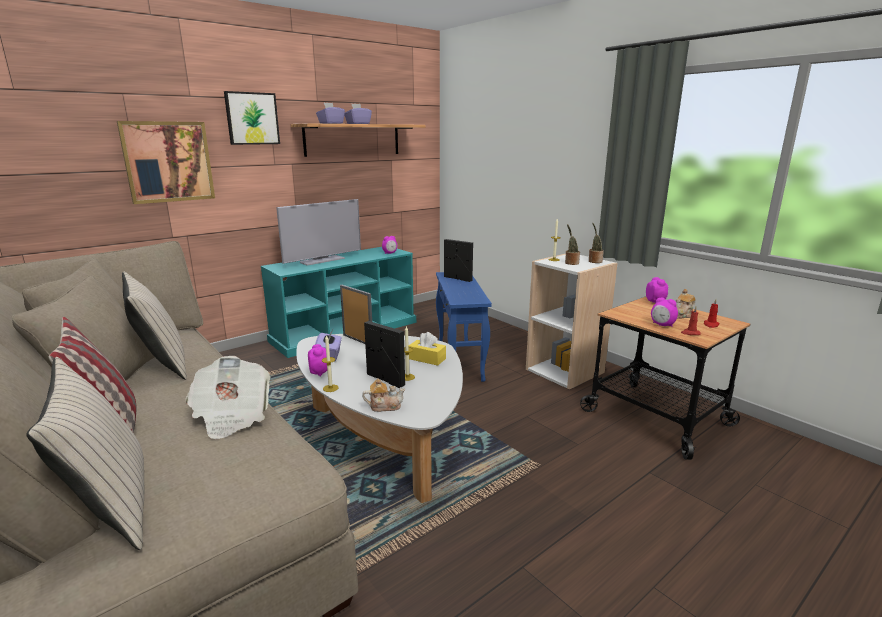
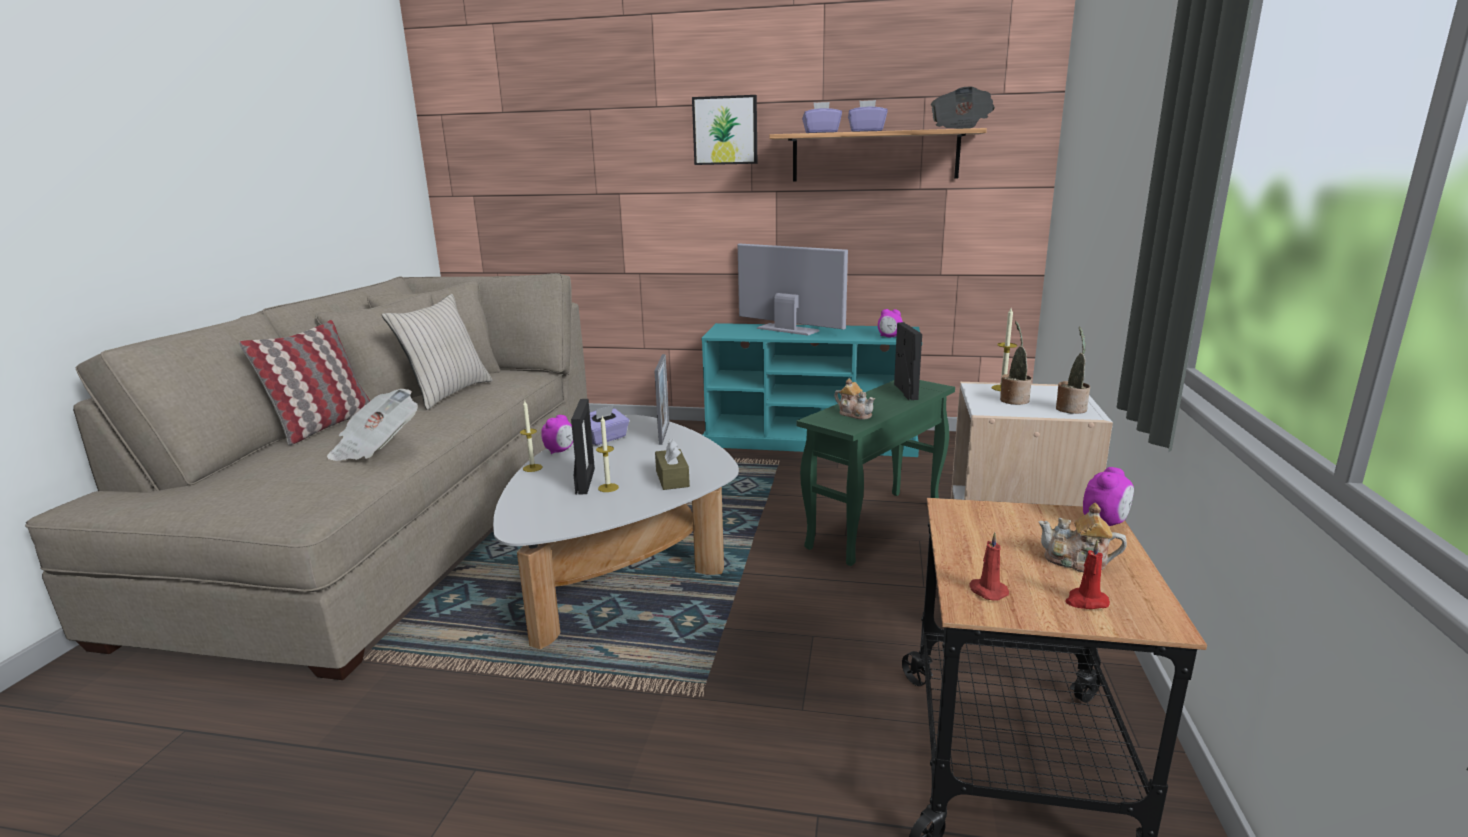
camera: 50 degrees right, 0 degrees up
beige pillow [26,357,144,550] -> none
picture [117,121,215,204] -> none
television [276,199,361,266] -> television turned 150 degrees counterclockwise [738,244,848,336]
teapot [362,378,406,412] -> teapot moved to [834,378,875,420]
yellow tissue box [408,332,446,366] -> brown tissue box [655,439,690,490]
blue side table [436,272,492,382] -> green side table [797,380,955,566]
alarm clock [651,298,678,327] -> none
none -> newspaper [931,86,995,129]

